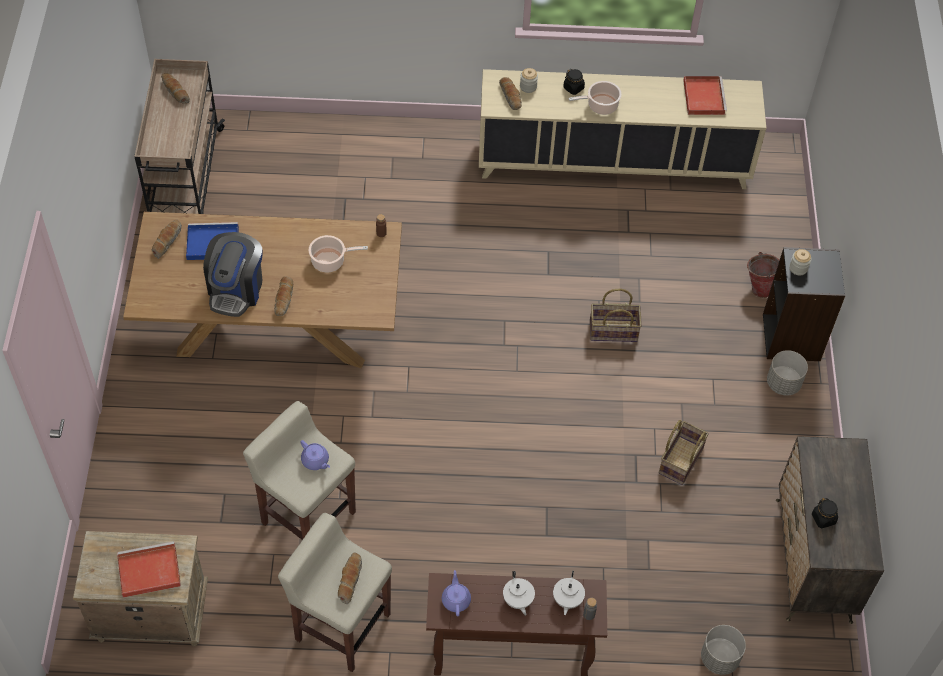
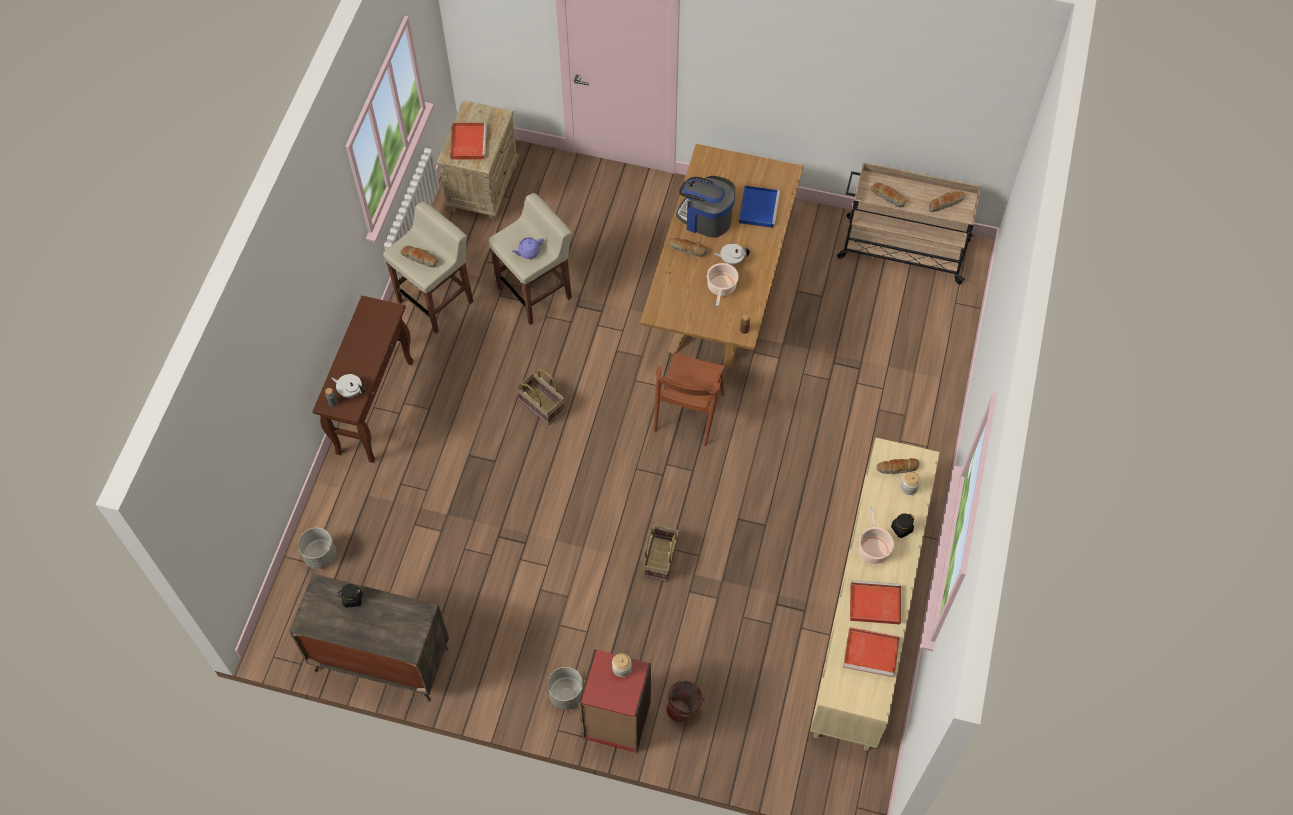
camera: 105 degrees right, 5 degrees up
bread [152,220,182,259] -> bread moved to [870,182,907,207]
purple teapot [442,570,471,616] -> none
white teapot [503,571,535,616] -> white teapot moved to [714,243,750,265]
basket [659,420,709,485] -> basket moved to [516,369,565,425]
black bookcase [763,247,845,361] -> red bookcase [579,649,651,753]
none -> brown chair [654,352,724,446]
none -> red tray [850,580,901,625]

